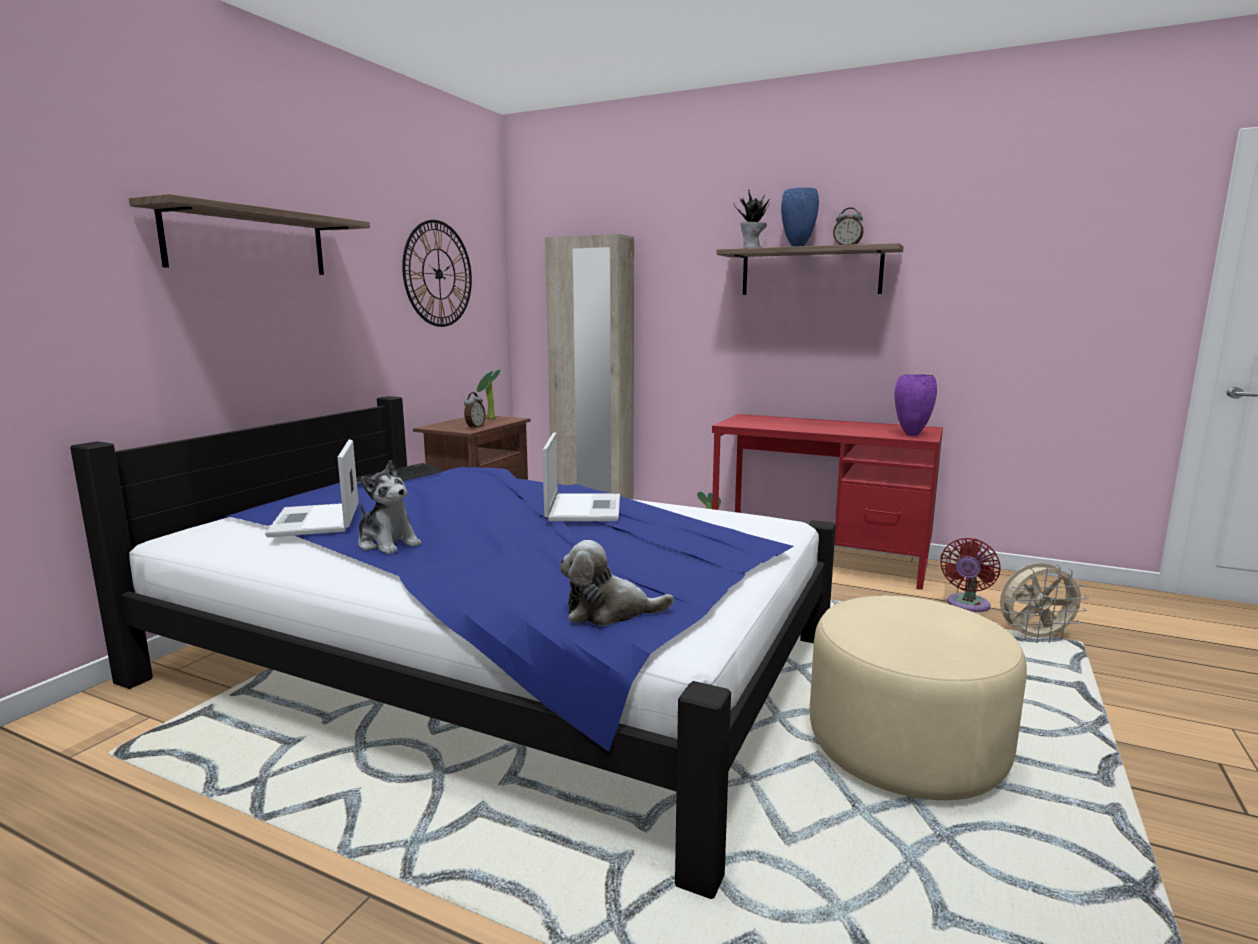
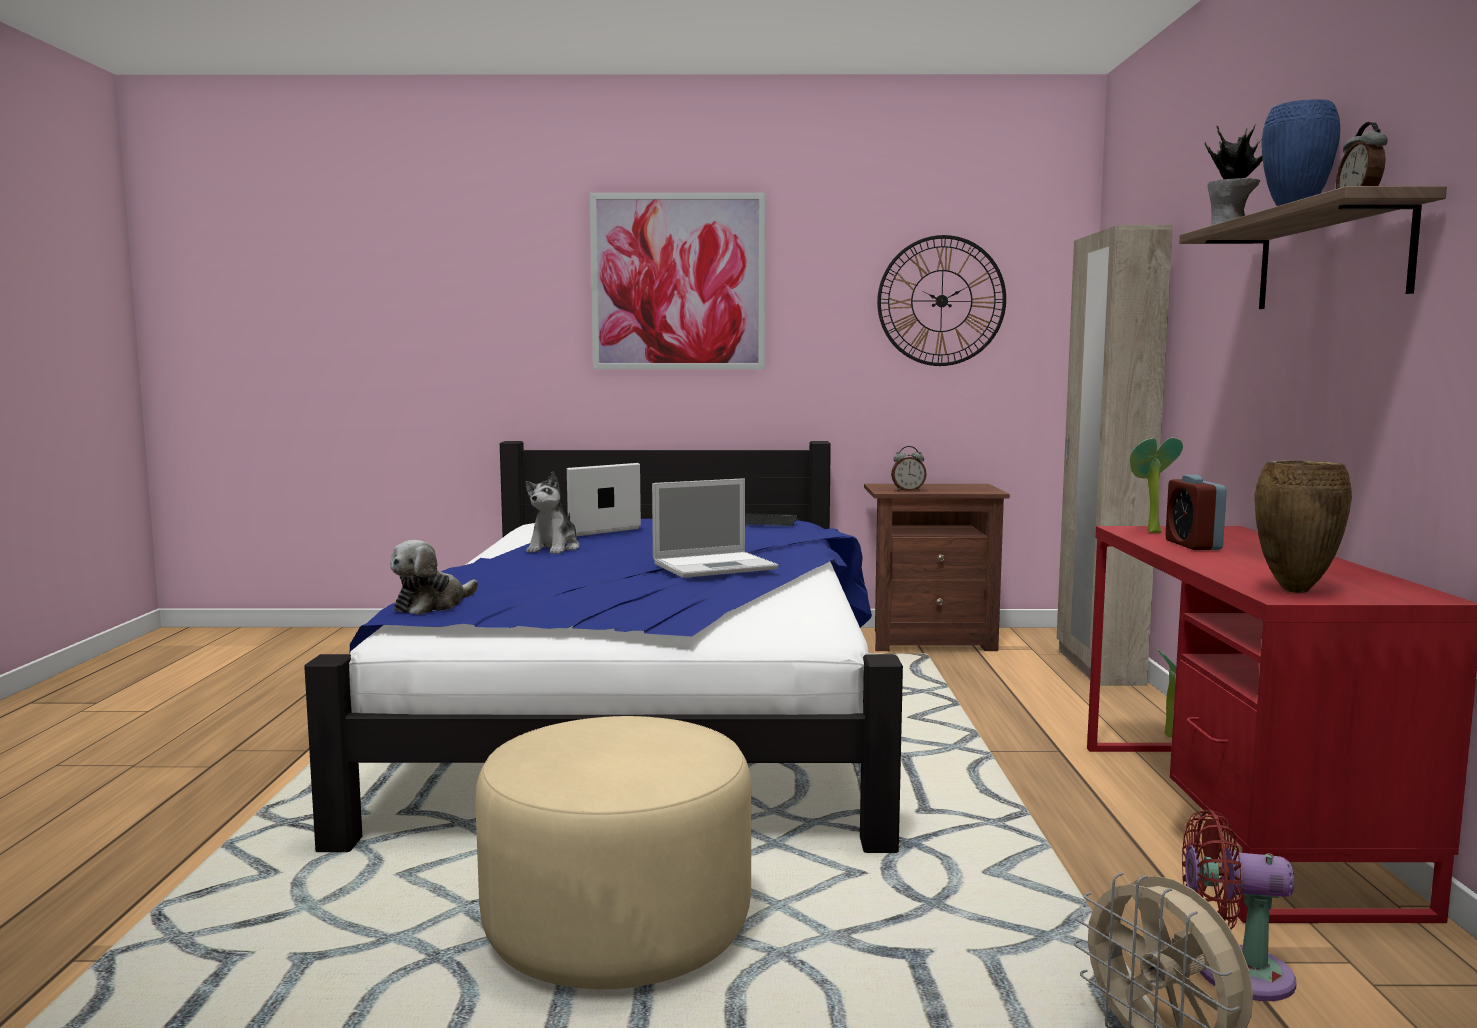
camera: 65 degrees right, 5 degrees down
shelf [129,194,370,275] -> picture [590,193,765,370]
potted plant [477,369,500,419] -> potted plant moved to [1130,438,1183,533]
plush toy [559,540,674,626] -> plush toy turned 120 degrees counterclockwise [390,540,478,615]
purple vase [894,374,937,436] -> brown vase [1254,461,1352,593]
none -> alarm clock [1165,475,1227,550]

